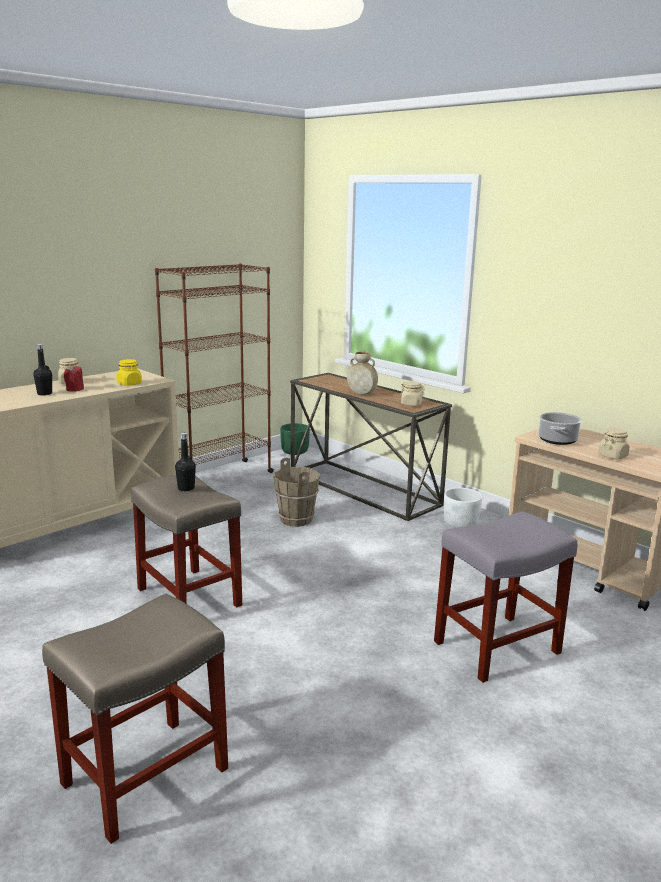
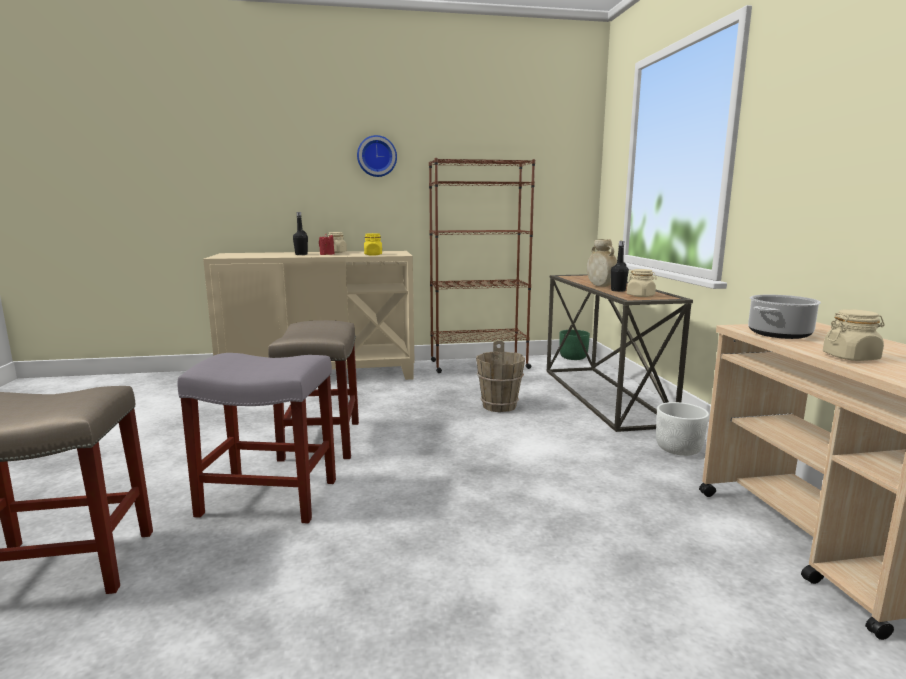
camera: 35 degrees right, 5 degrees down
black bottle [175,433,196,491] -> black bottle moved to [611,241,629,292]
grey stool [434,511,577,683] -> grey stool moved to [177,353,336,523]
none -> wall clock [357,135,397,177]

